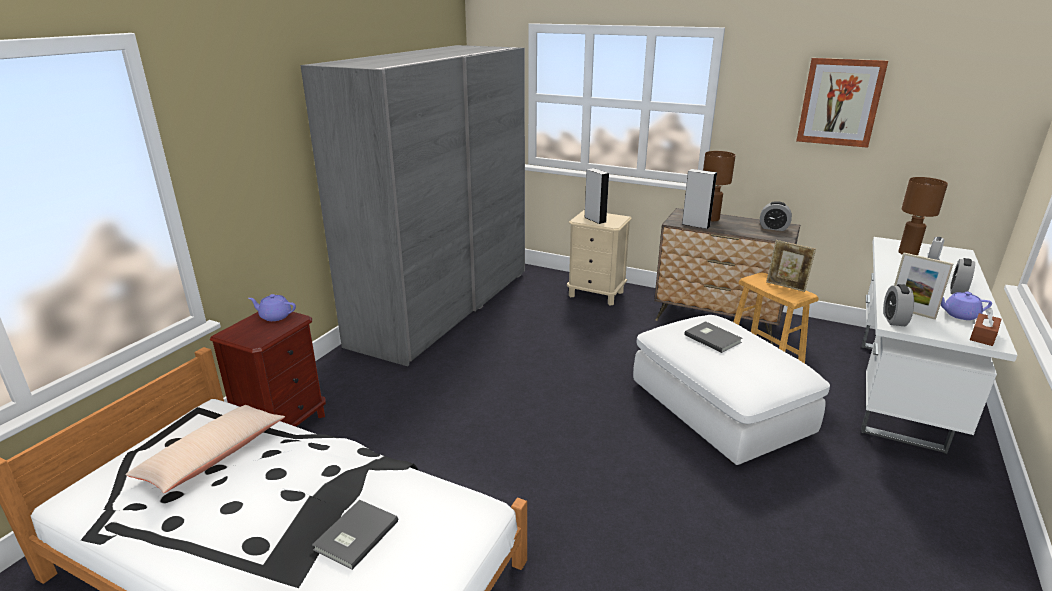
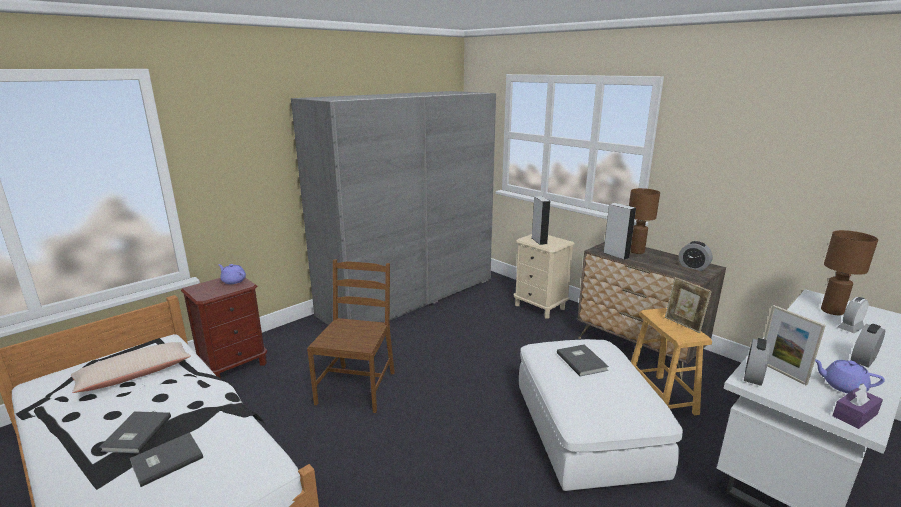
camera: 20 degrees right, 5 degrees down
picture [796,58,888,148] -> none
brown tissue box [970,308,1001,346] -> purple tissue box [832,383,883,429]
none -> grey book [99,411,171,453]
none -> brown chair [307,259,395,413]

